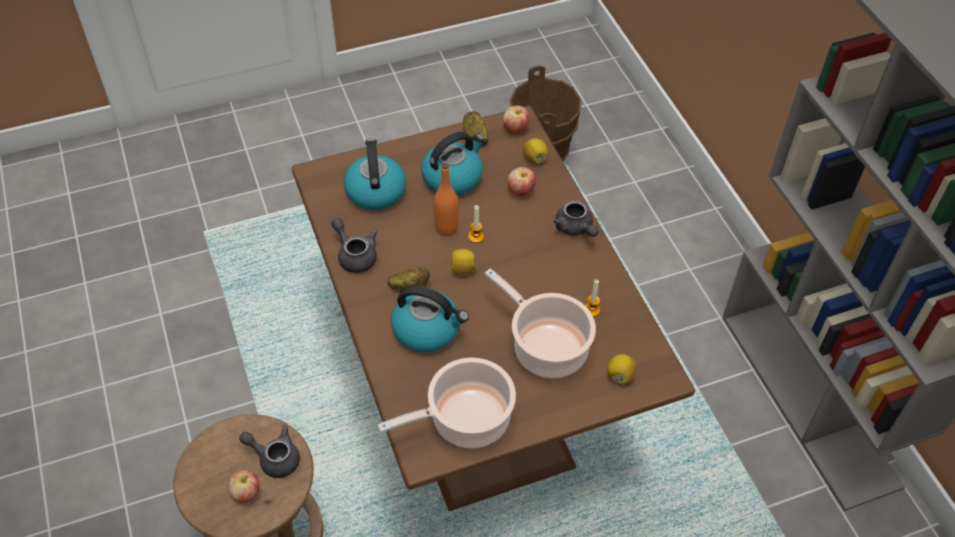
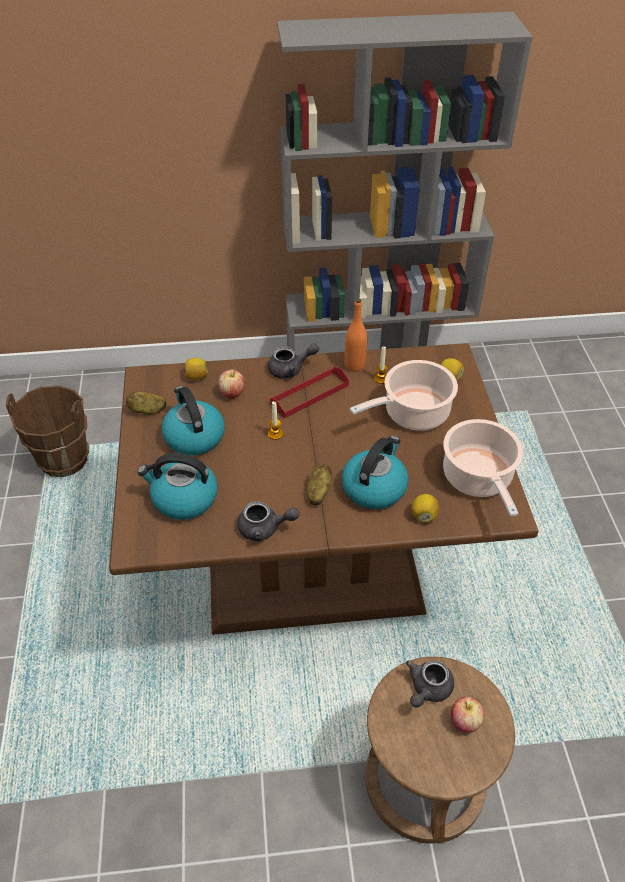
camera: 75 degrees left, 5 degrees down
grey teapot [331,218,377,273] -> grey teapot turned 150 degrees counterclockwise [237,501,299,542]
orange bottle [434,163,458,236] -> orange bottle moved to [345,298,367,372]
lemon [451,249,477,274] -> lemon moved to [412,494,439,523]
apple [503,105,530,134] -> none
none -> red tray [270,367,349,418]

